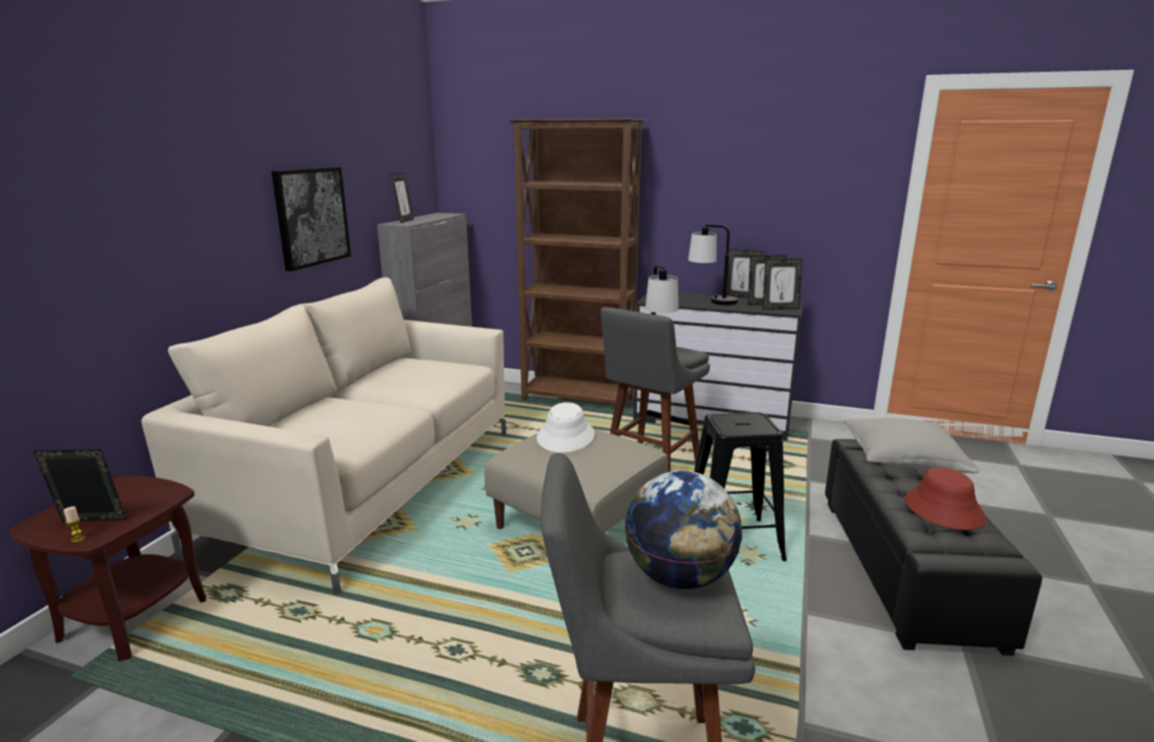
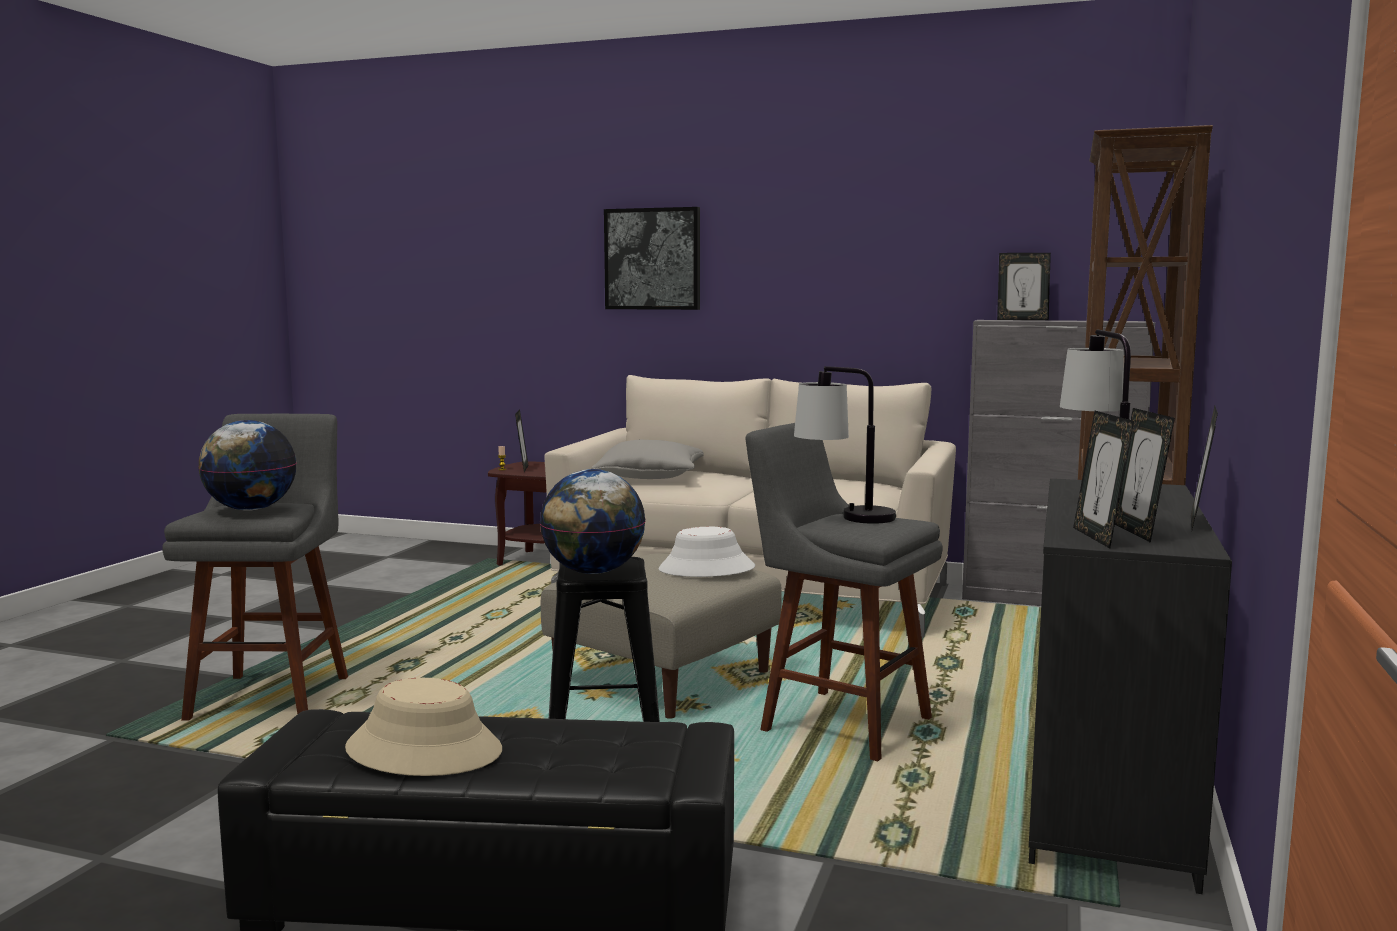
camera: 90 degrees right, 10 degrees down
picture [271,167,351,271] -> picture moved to [604,207,700,310]
grey pillow [843,418,979,473] -> grey pillow moved to [591,440,704,479]
red hat [905,467,986,530] -> beige hat [345,678,502,776]
none -> globe [540,469,646,574]

